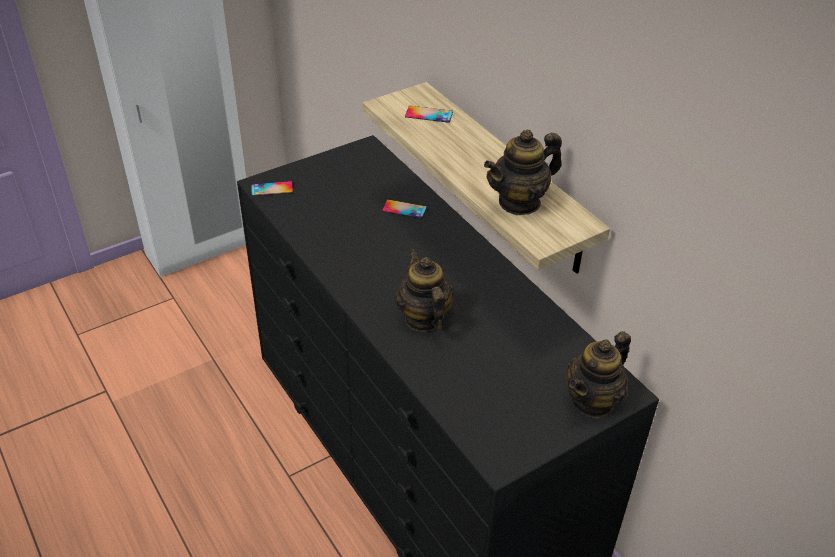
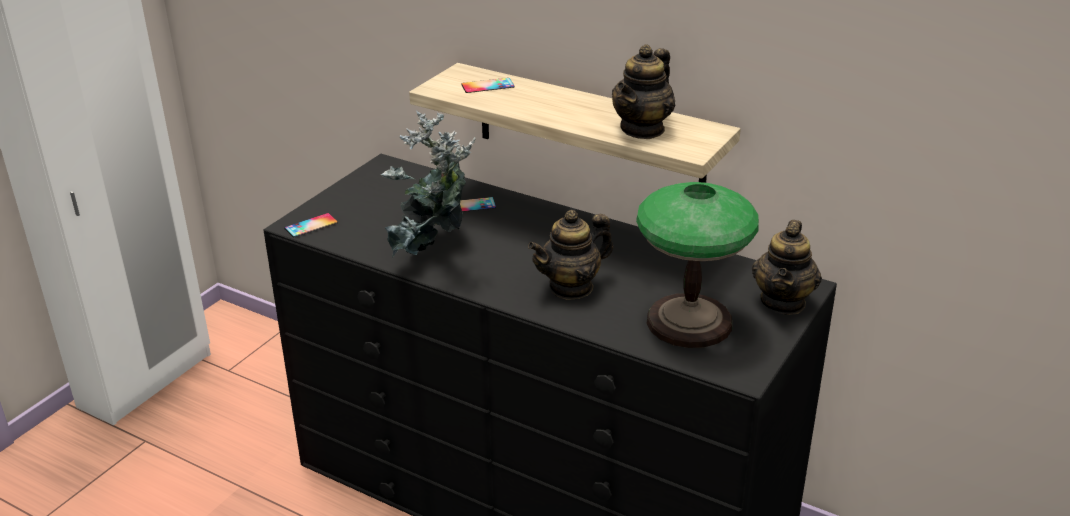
camera: 25 degrees left, 10 degrees down
teapot [396,249,454,332] -> teapot turned 75 degrees counterclockwise [528,210,613,300]
none -> potted plant [380,110,476,258]
none -> table lamp [636,182,759,348]

